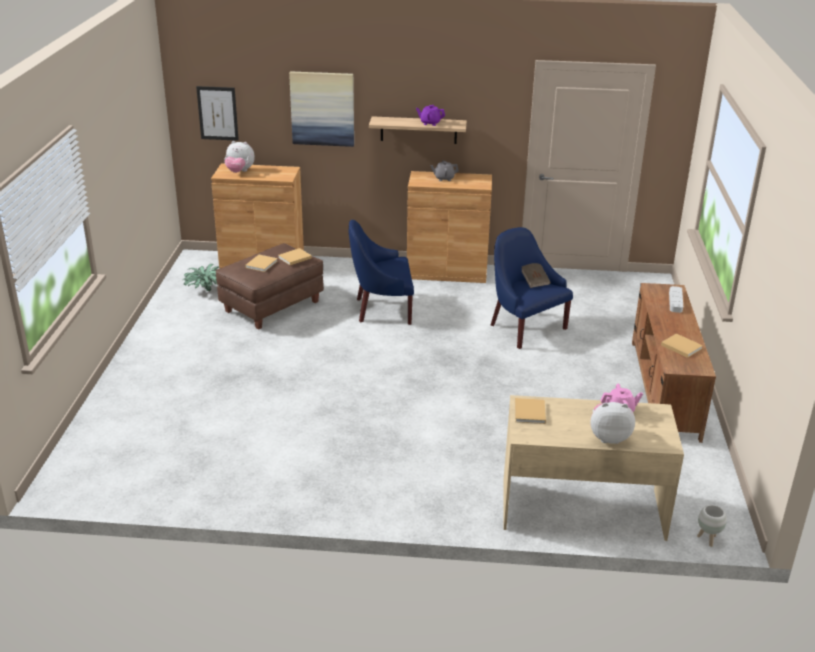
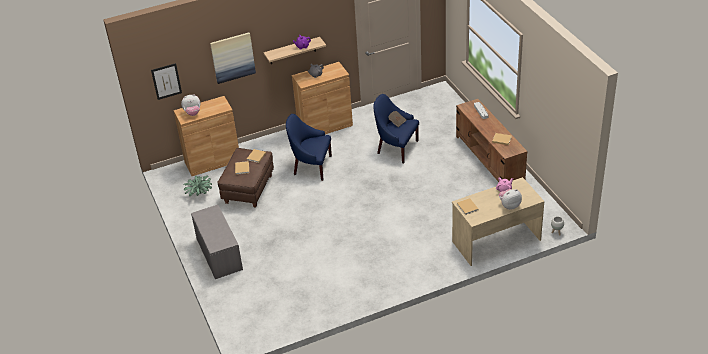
camera: 25 degrees left, 10 degrees up
blue armchair [348,220,414,325] -> blue armchair turned 45 degrees clockwise [286,114,332,181]
none -> grey bench [191,205,243,279]

